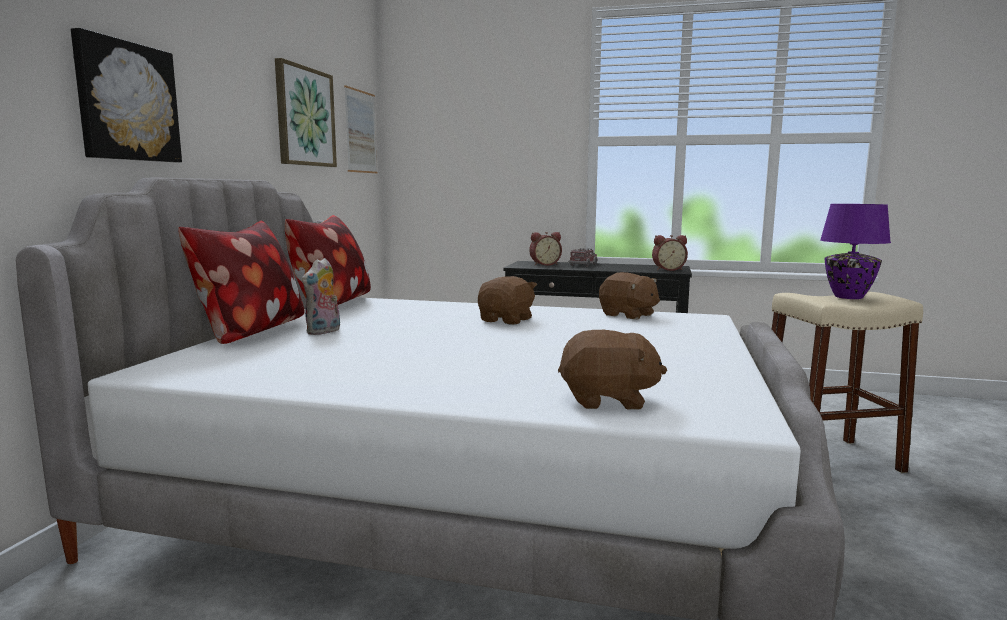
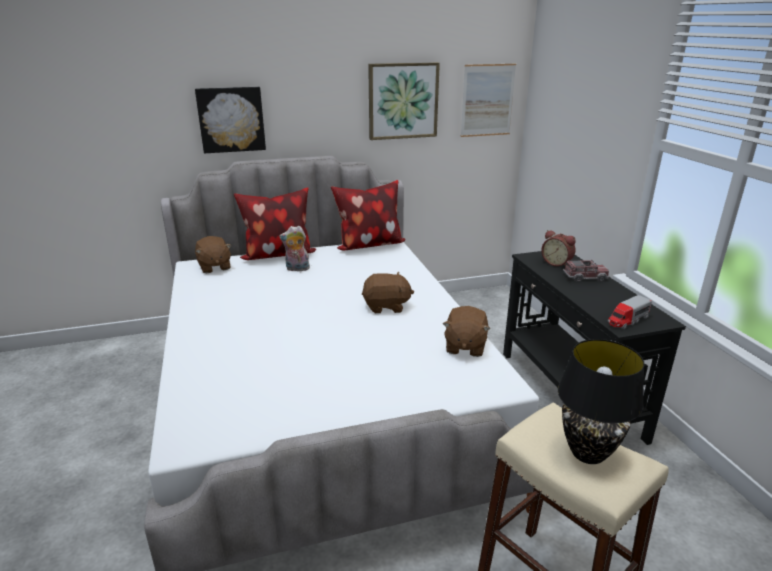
camera: 60 degrees right, 15 degrees up
brown plush toy [558,330,667,410] -> brown plush toy moved to [195,236,232,273]
alarm clock [652,235,688,271] -> toy truck [608,295,652,329]
purple table lamp [820,204,891,299] -> black table lamp [558,339,645,464]

